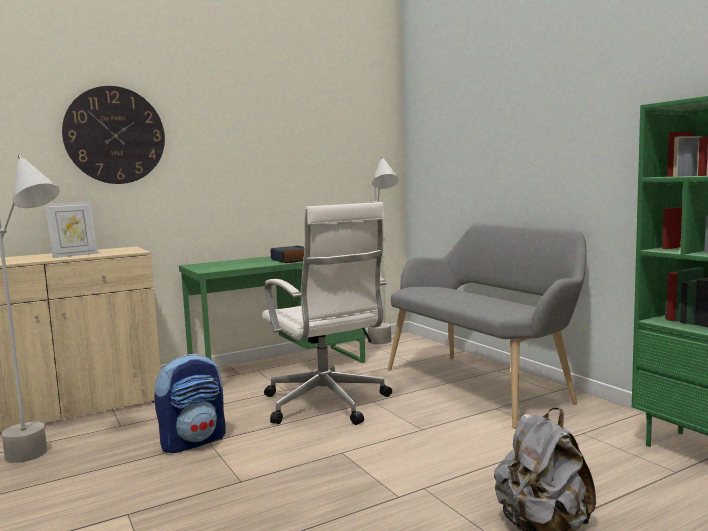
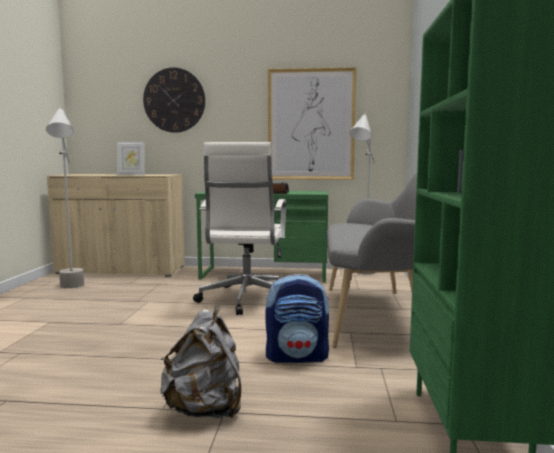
camera: 35 degrees right, 0 degrees up
backpack [154,354,225,453] -> backpack moved to [265,274,330,363]
none -> picture [268,67,356,180]

